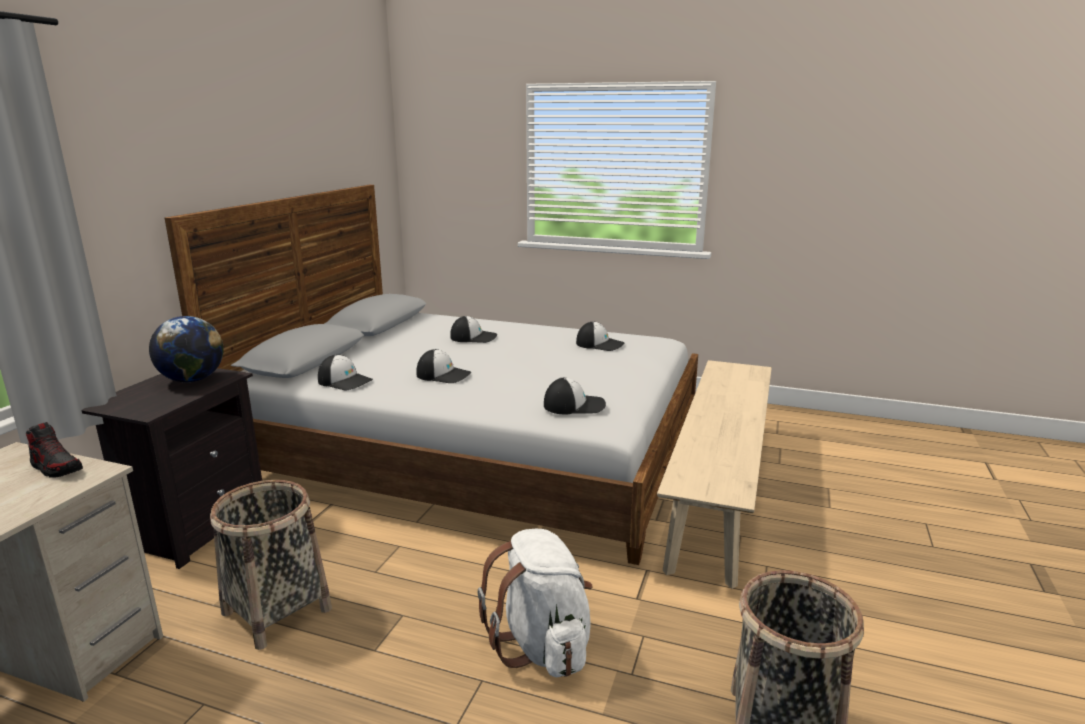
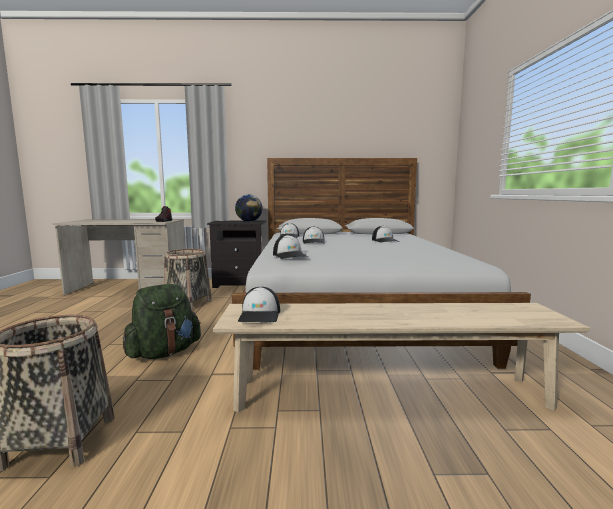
camera: 70 degrees right, 10 degrees down
white backpack [478,529,593,677] -> green backpack [123,284,201,359]
cap [576,321,624,351] -> cap moved to [238,286,280,322]

